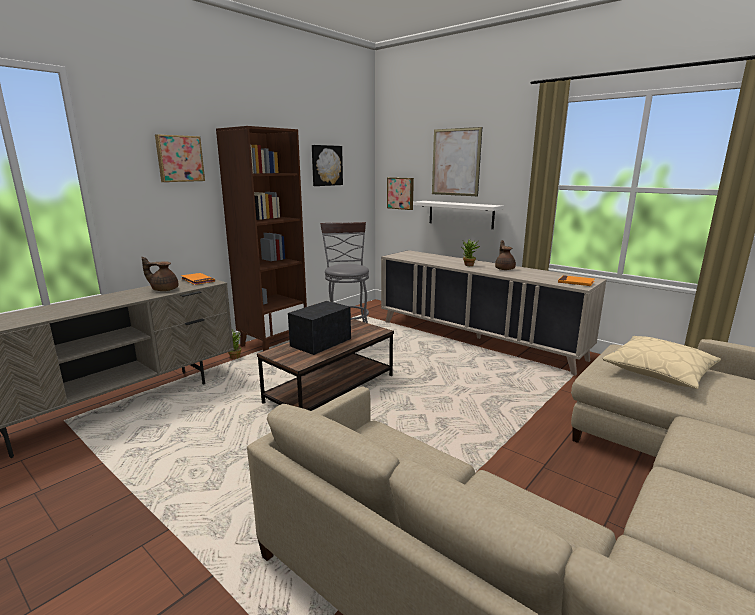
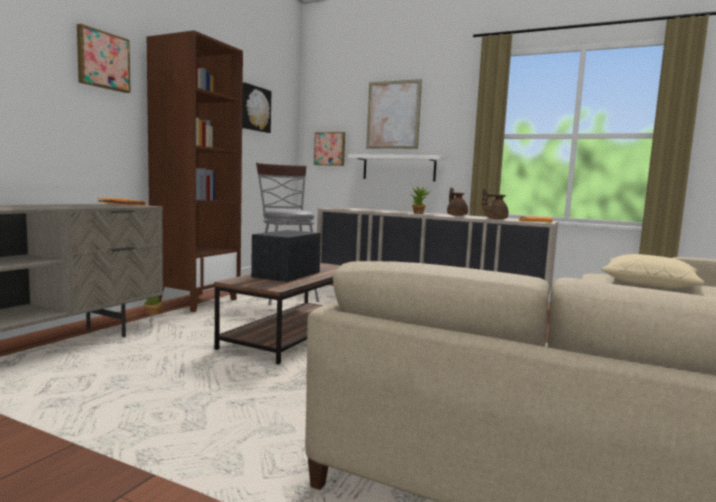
camera: 15 degrees left, 10 degrees down
brown teapot [141,257,179,291] -> brown teapot moved to [482,188,508,219]

